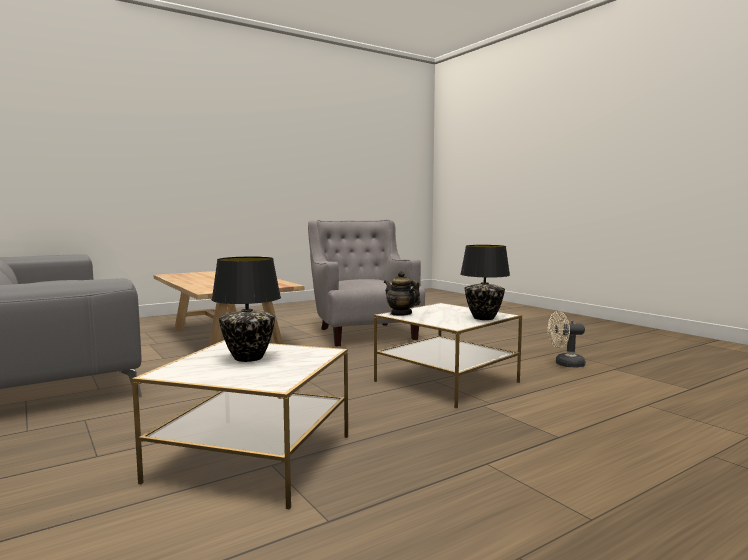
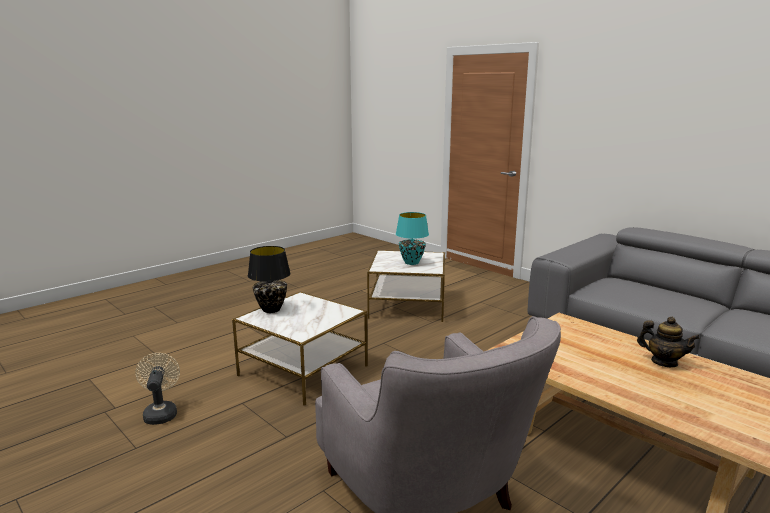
camera: 170 degrees right, 10 degrees up
black table lamp [211,257,281,362] -> turquoise table lamp [396,212,429,265]
teapot [384,271,421,316] -> teapot moved to [637,317,700,367]
beige fan [547,311,585,367] -> beige fan turned 90 degrees counterclockwise [136,353,180,425]

